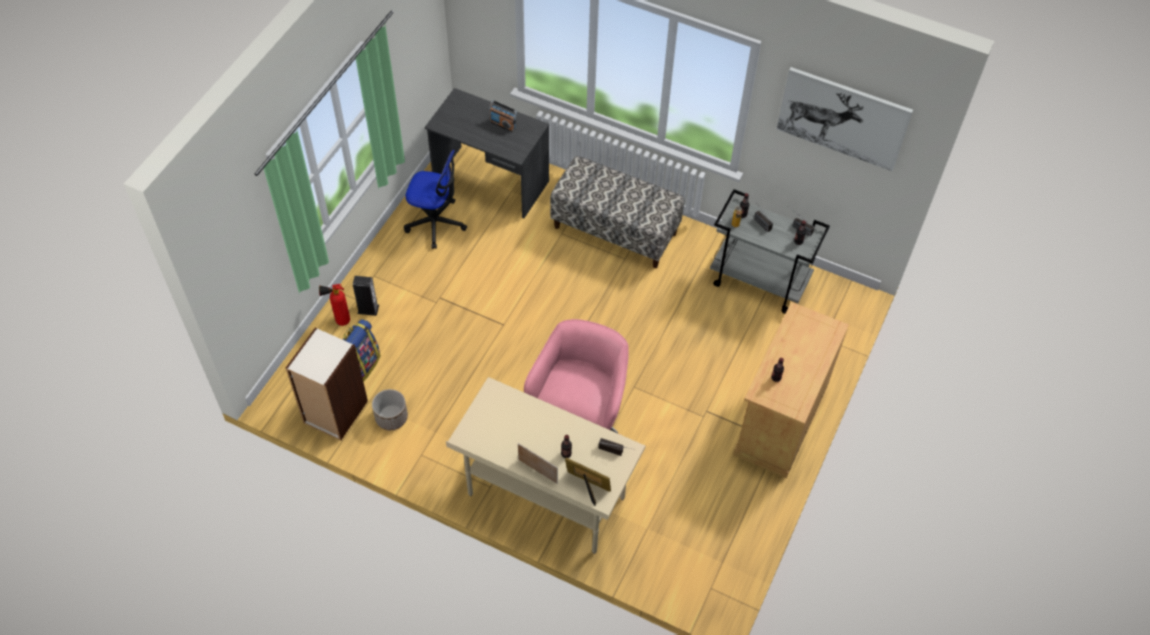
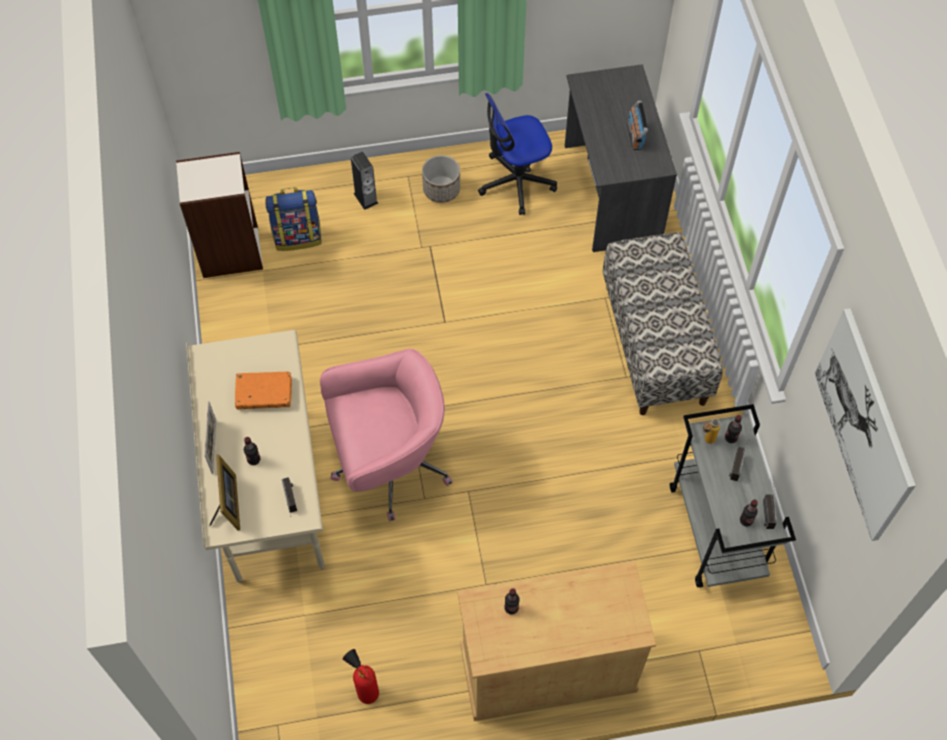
camera: 55 degrees right, 5 degrees up
fire extinguisher [319,284,350,326] -> fire extinguisher moved to [343,649,379,704]
planter [372,389,408,430] -> planter moved to [422,155,460,203]
office chair [404,150,467,249] -> office chair turned 90 degrees clockwise [478,93,557,215]
none -> orange book [235,371,292,409]

